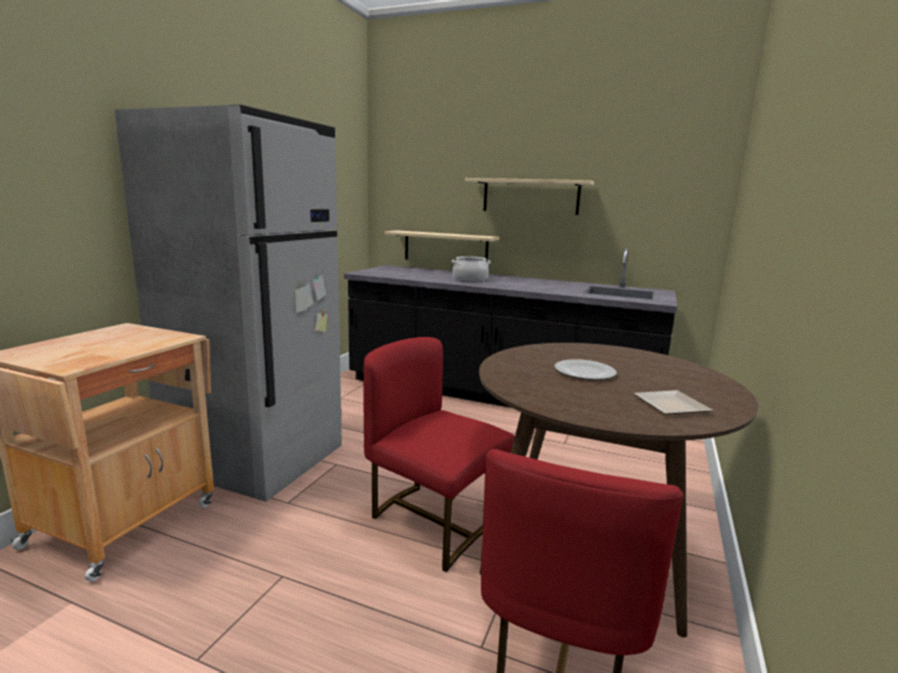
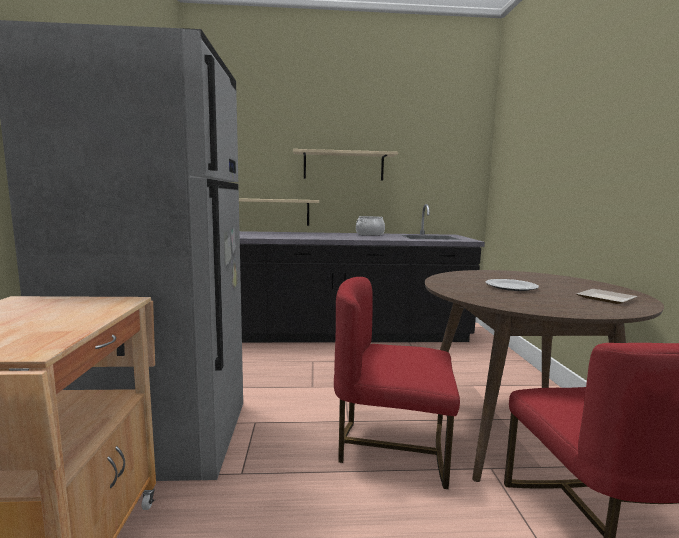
camera: 25 degrees left, 5 degrees down
cooking pot [452,256,491,282] -> cooking pot moved to [356,216,385,236]

